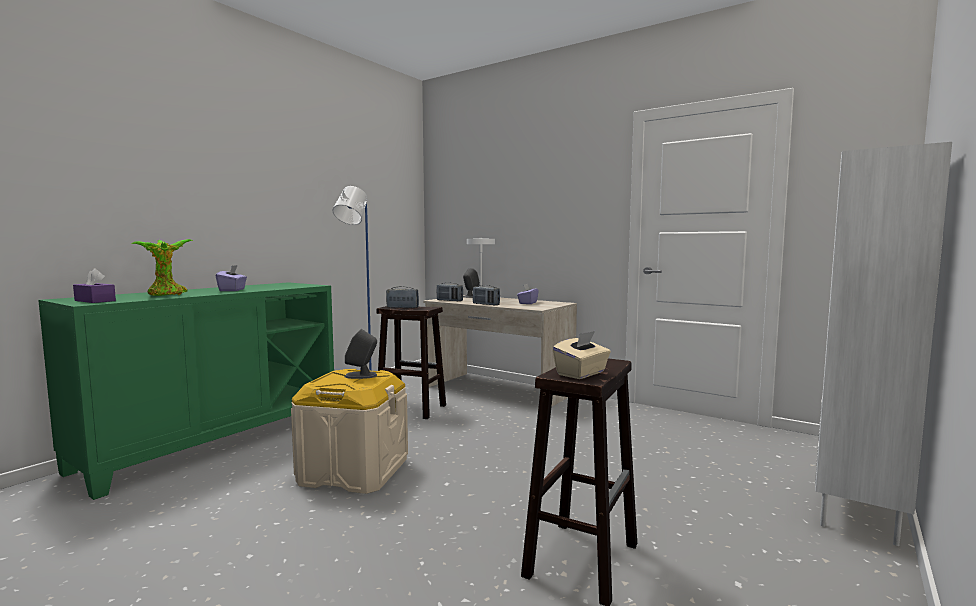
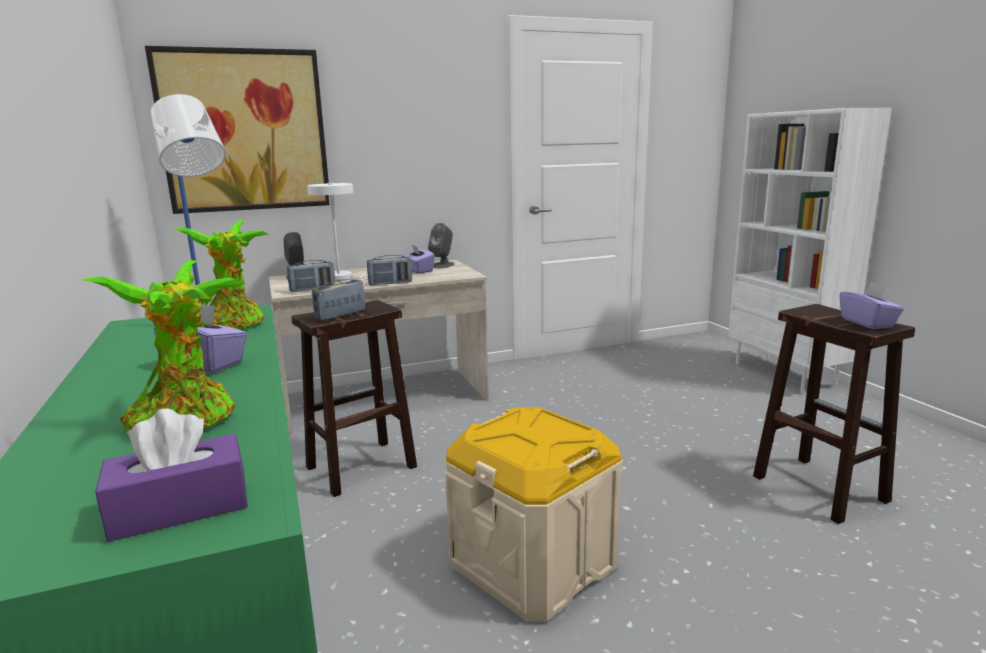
camera: 55 degrees left, 10 degrees up
grey speaker [345,329,377,379] -> grey speaker moved to [428,223,455,268]
beige tissue box [552,331,611,379] -> purple tissue box [839,282,904,329]
none -> picture [145,46,329,214]
none -> potted plant [174,220,269,329]

